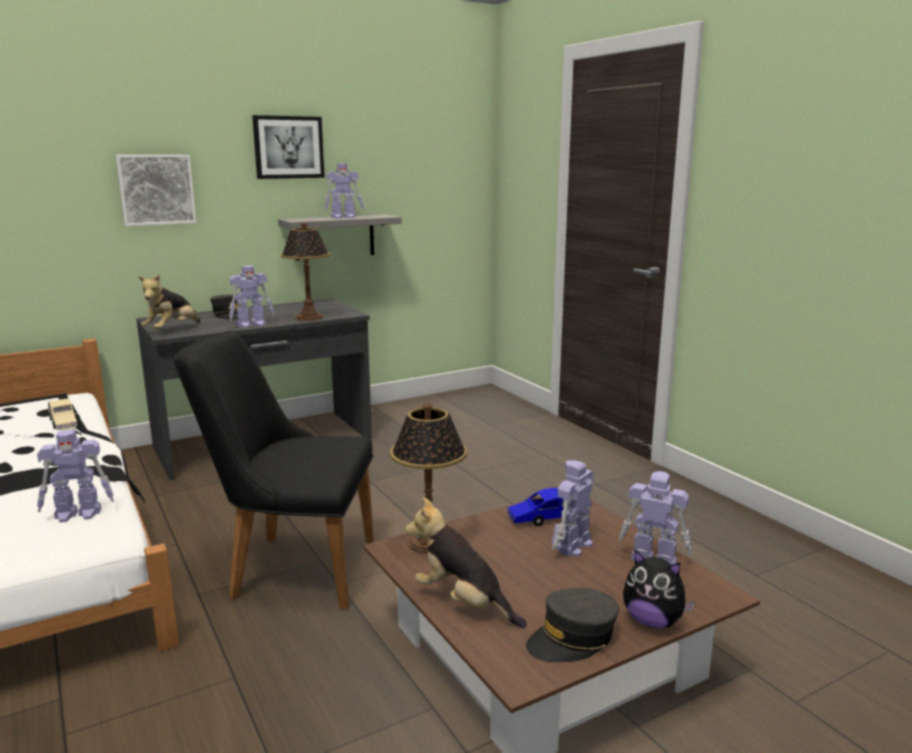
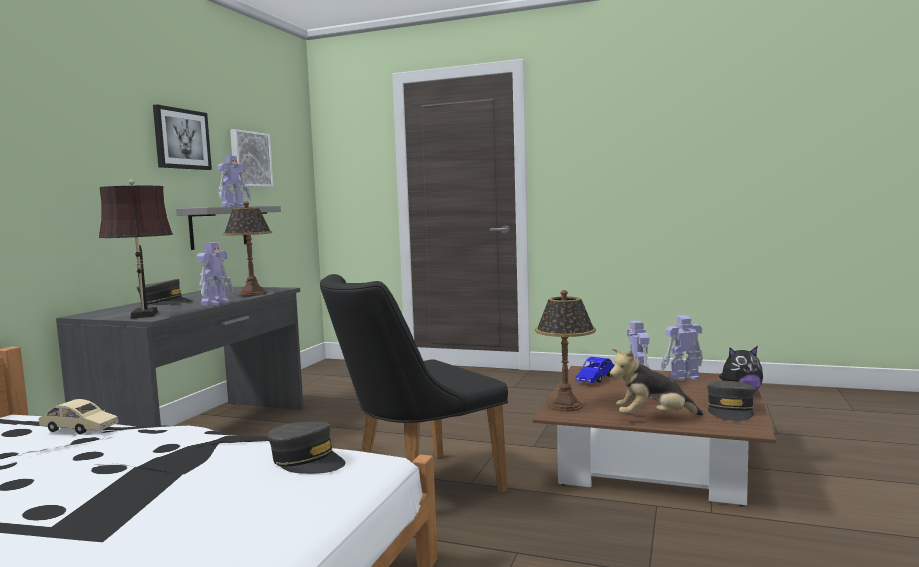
camera: 40 degrees left, 10 degrees down
toy robot [37,430,114,522] -> grey cap [267,422,345,474]
picture [116,155,196,226] -> picture moved to [230,129,273,187]
plush toy [138,274,200,329] -> brown table lamp [99,180,173,319]

